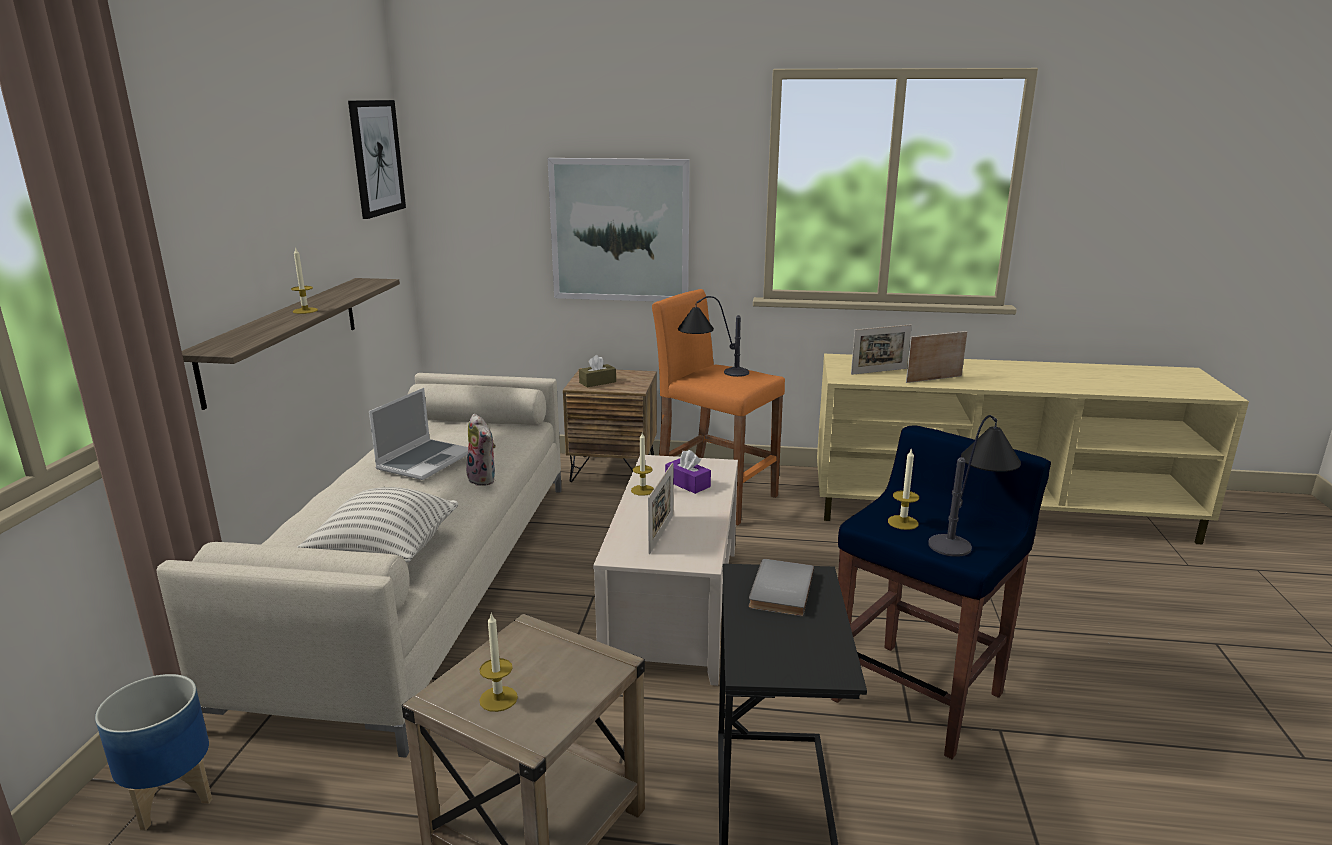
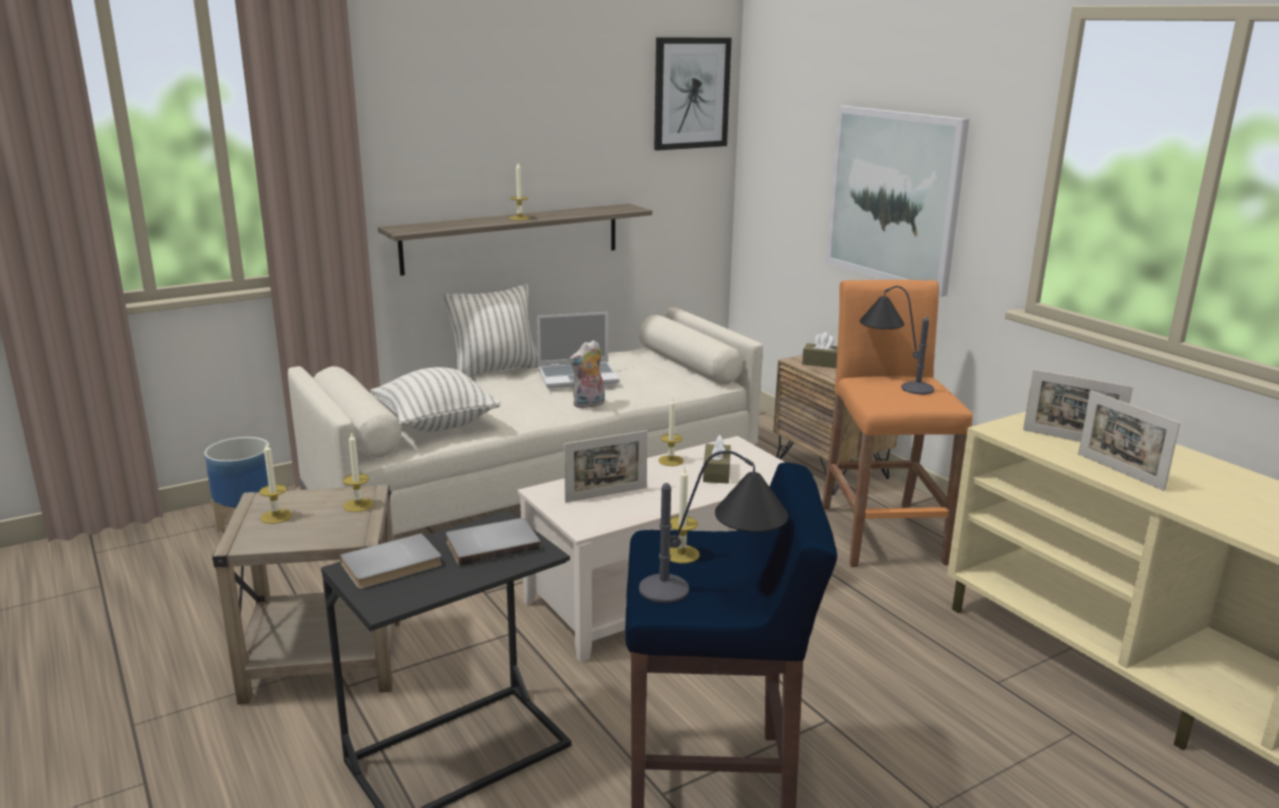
camera: 50 degrees right, 0 degrees up
plush toy [466,414,496,486] -> plush toy turned 45 degrees clockwise [569,340,605,408]
purple tissue box [665,450,711,494] -> brown tissue box [703,435,731,484]
picture frame [906,331,968,383] -> picture frame turned 150 degrees counterclockwise [1078,390,1180,491]
none -> grey book [340,533,442,589]
none -> candle [343,432,374,512]
none -> pillow [444,284,538,378]

